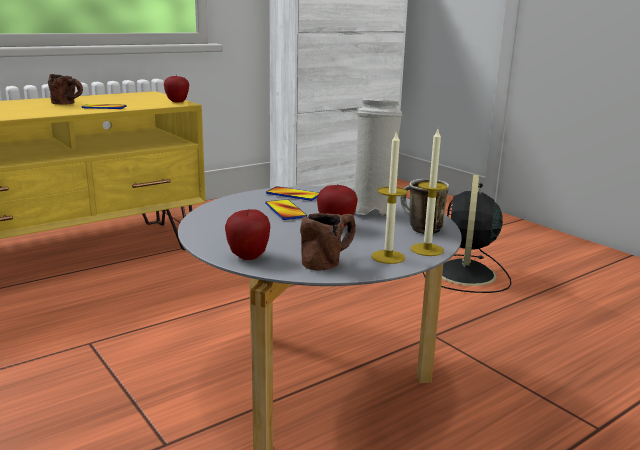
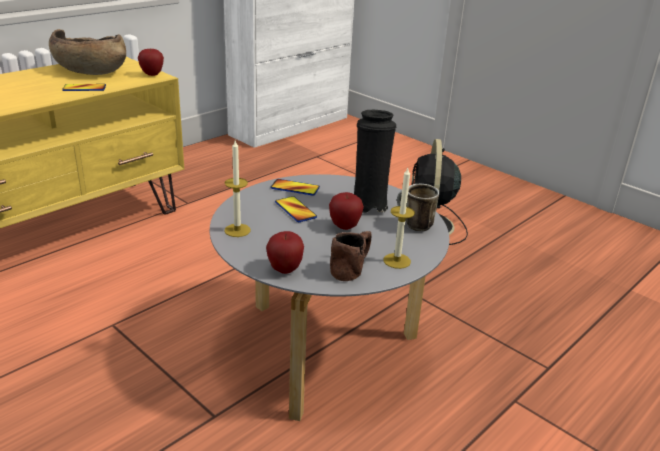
camera: 10 degrees left, 10 degrees up
brown mug [48,74,83,105] -> none
white vase [355,98,403,216] -> black vase [354,110,396,213]
candle [411,129,447,256] -> candle moved to [224,141,251,237]
none -> brown bowl [49,29,126,75]

